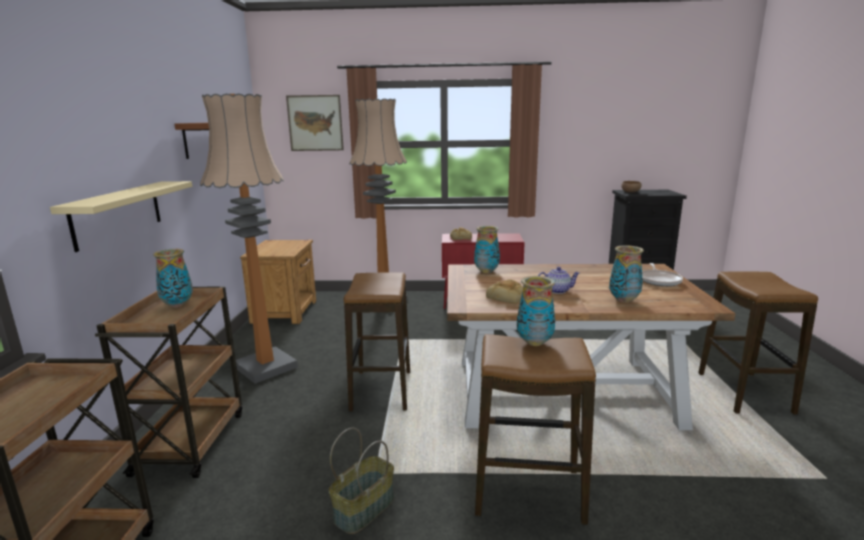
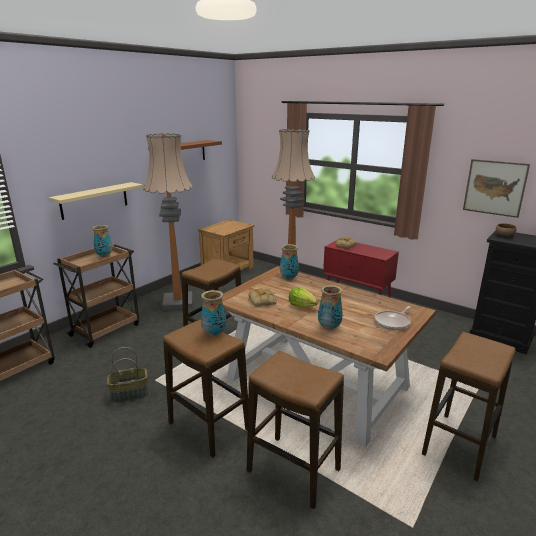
camera: 35 degrees right, 5 degrees up
picture [286,95,344,151] -> picture moved to [463,159,530,218]
teapot [538,267,580,294] -> lettuce [289,287,318,308]
none -> stool [247,351,344,509]

